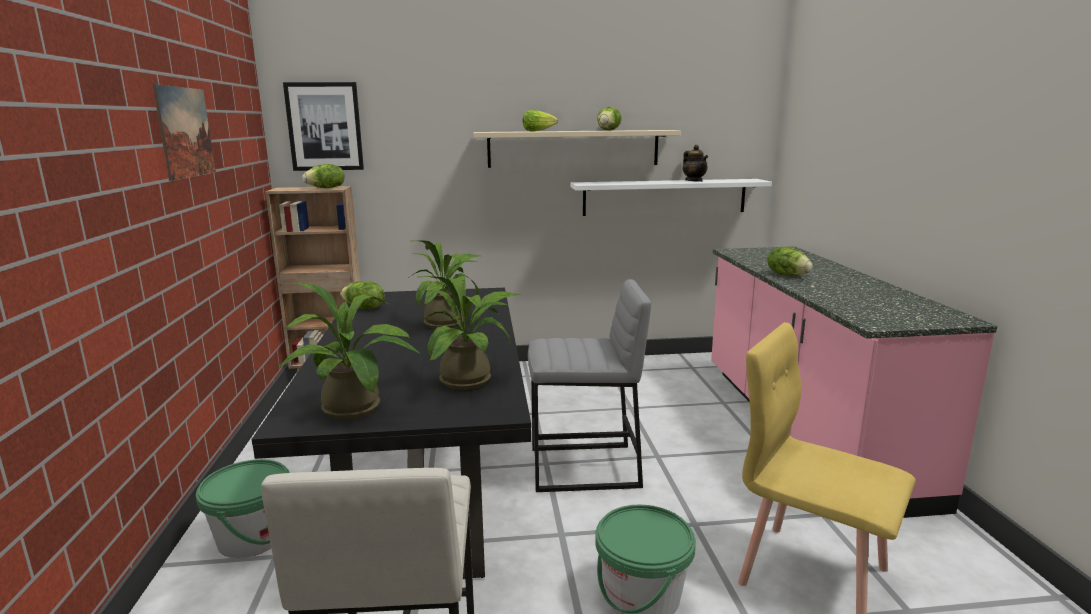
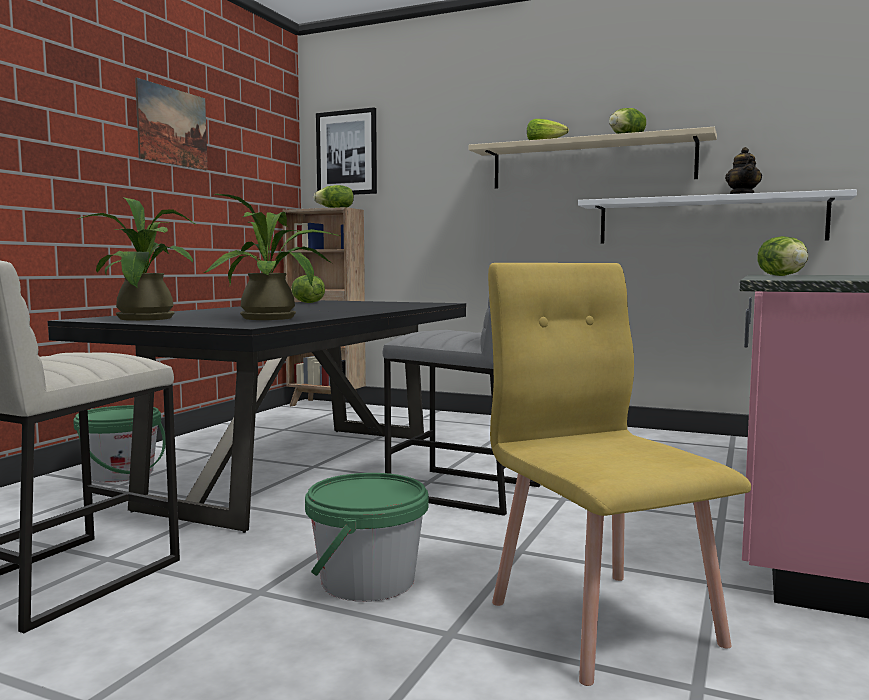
camera: 30 degrees right, 10 degrees down
potted plant [410,240,480,329] -> none

